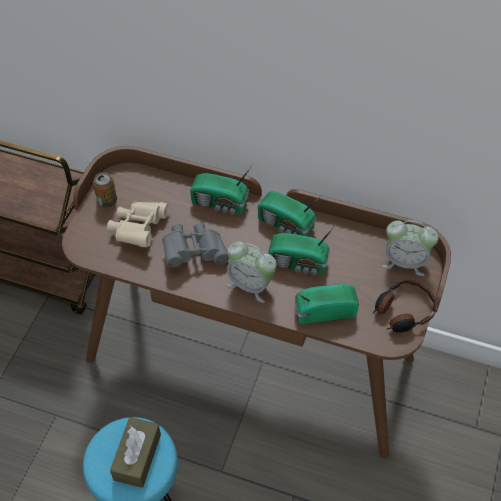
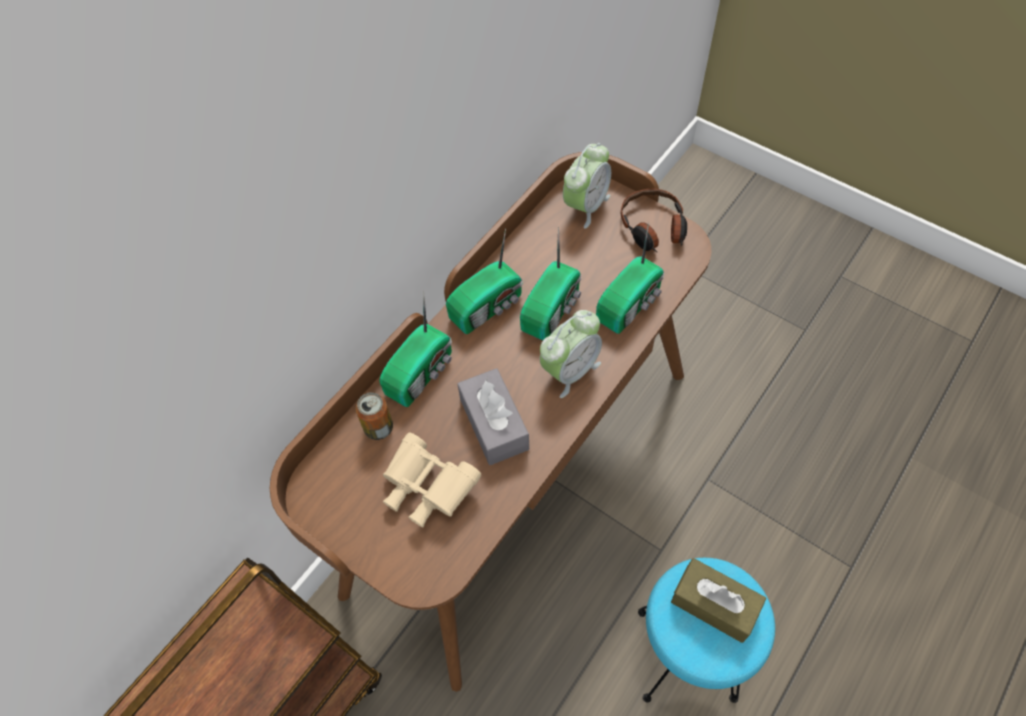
camera: 70 degrees left, 5 degrees up
can [93,172,117,207] -> can moved to [356,392,393,440]
grey binoculars [162,223,229,267] -> grey tissue box [457,368,529,465]
radio [294,284,359,324] -> radio turned 150 degrees counterclockwise [596,222,664,334]

